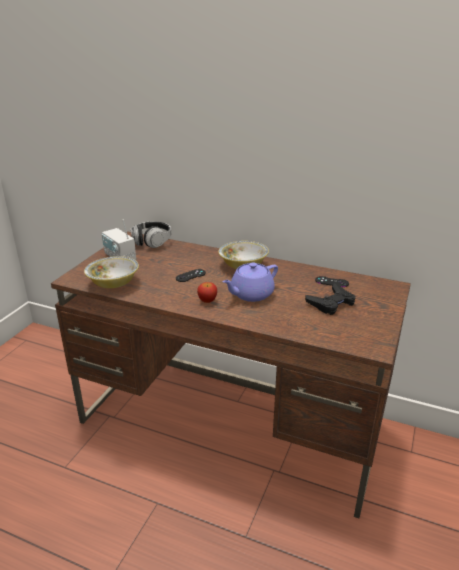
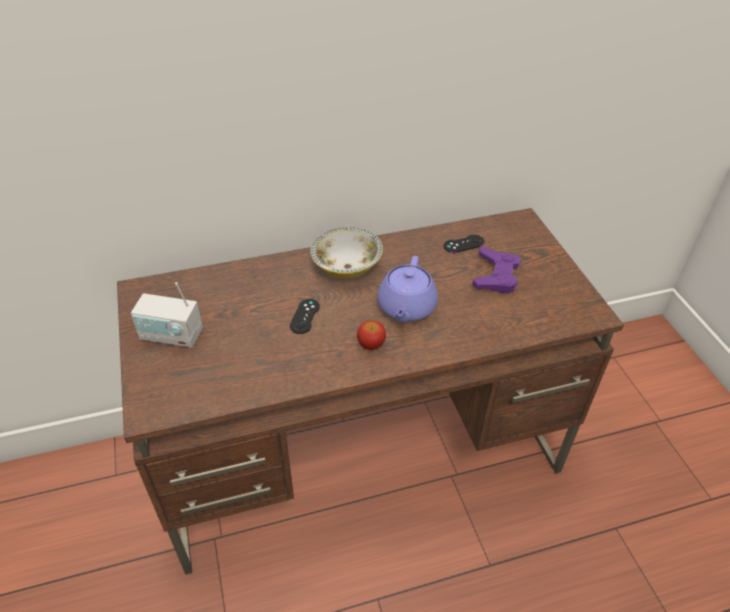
camera: 40 degrees left, 15 degrees up
bowl [84,256,139,288] -> none
headphones [131,221,171,248] -> none
black game controller [305,283,356,315] -> purple game controller [472,247,521,294]

